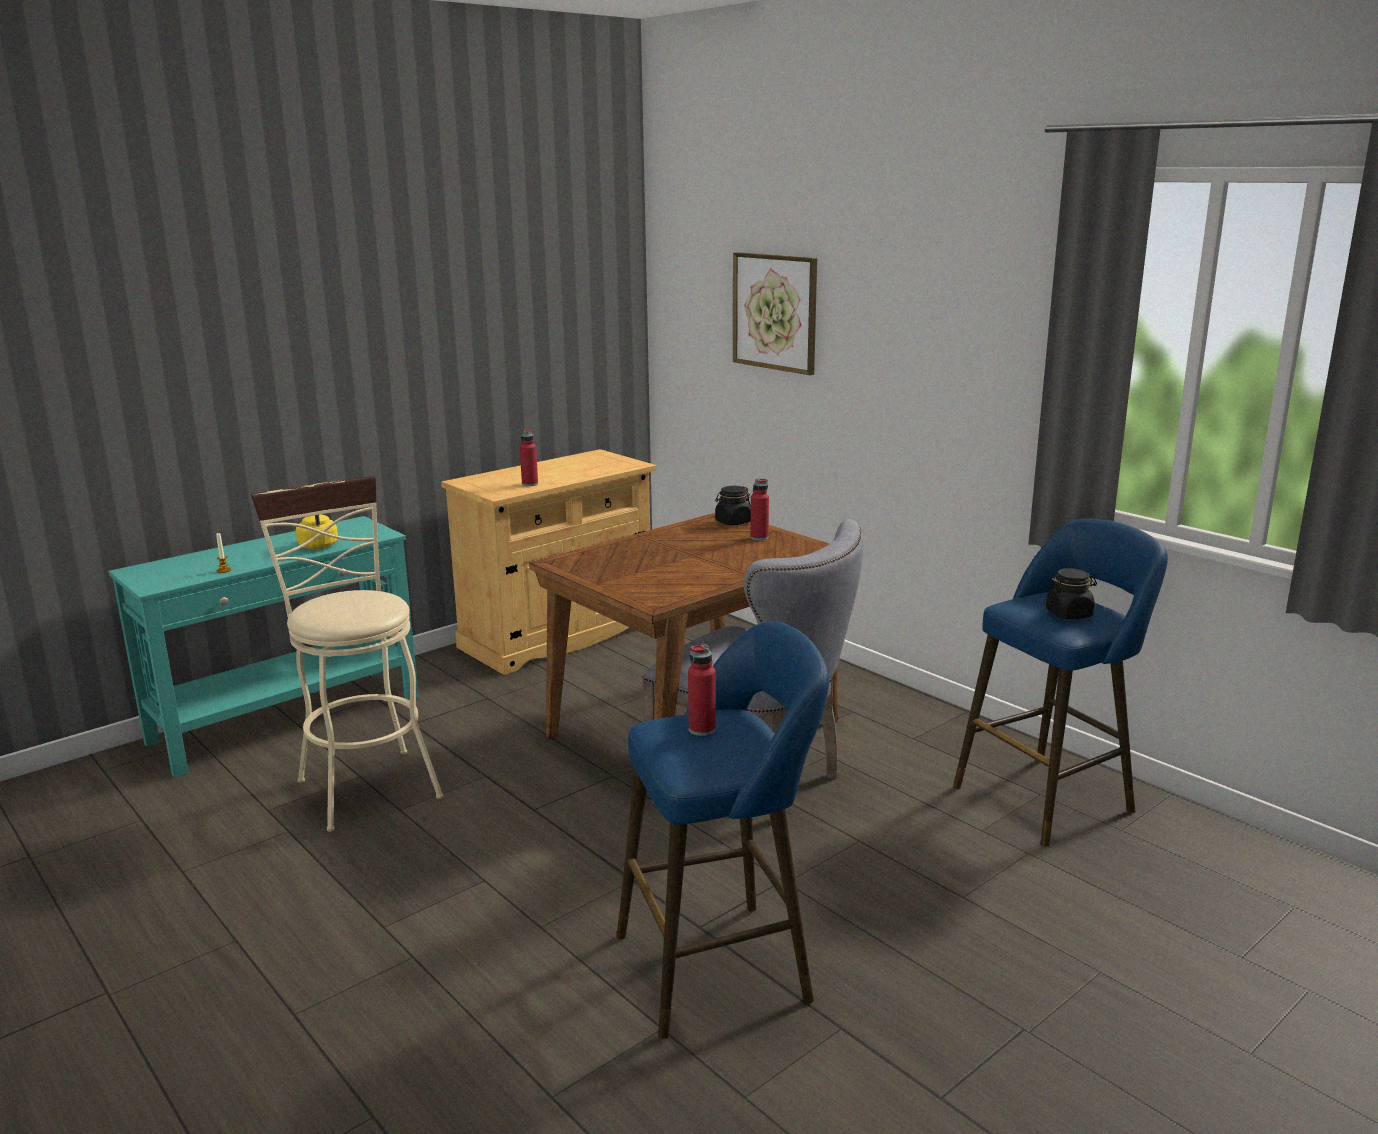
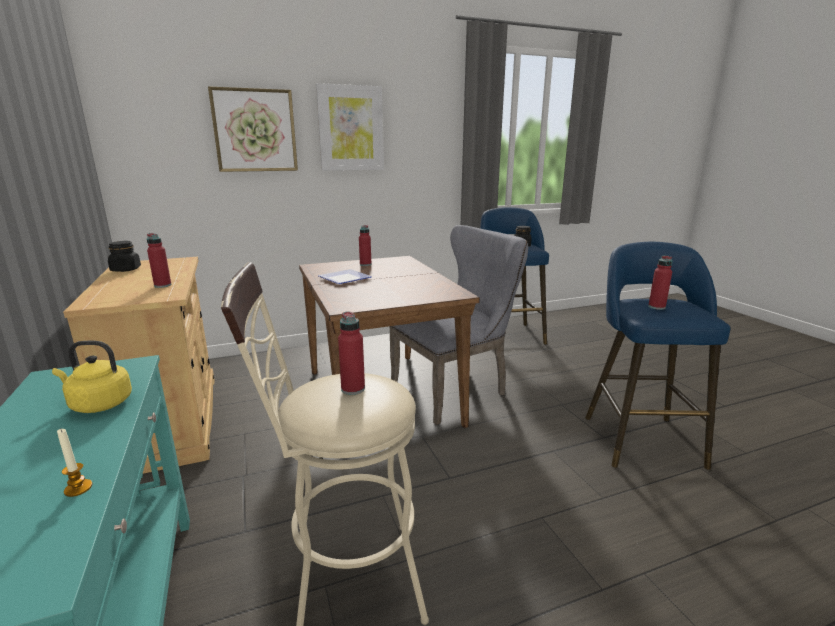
camera: 70 degrees left, 0 degrees up
black jar [715,486,751,525] -> black jar moved to [108,241,141,272]
none -> picture [316,83,384,171]
none -> plate [318,269,372,284]
none -> red bottle [338,311,365,395]

